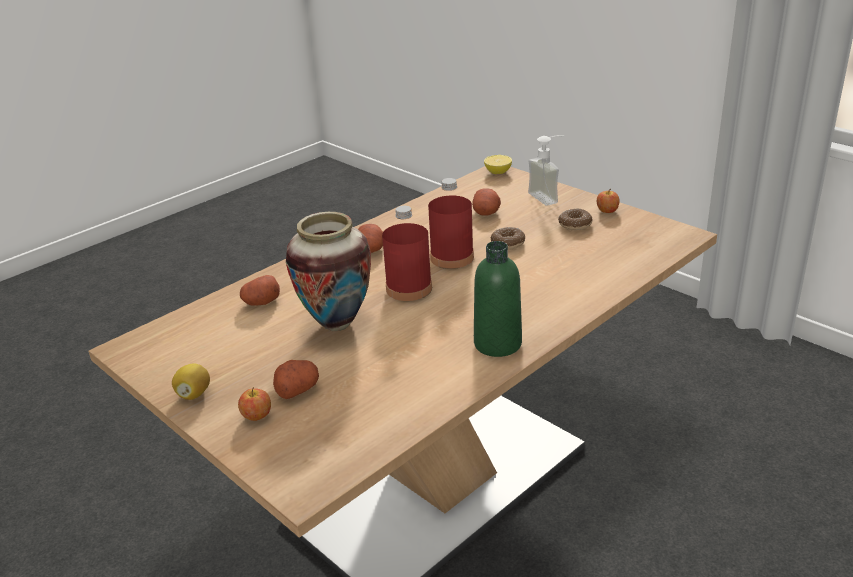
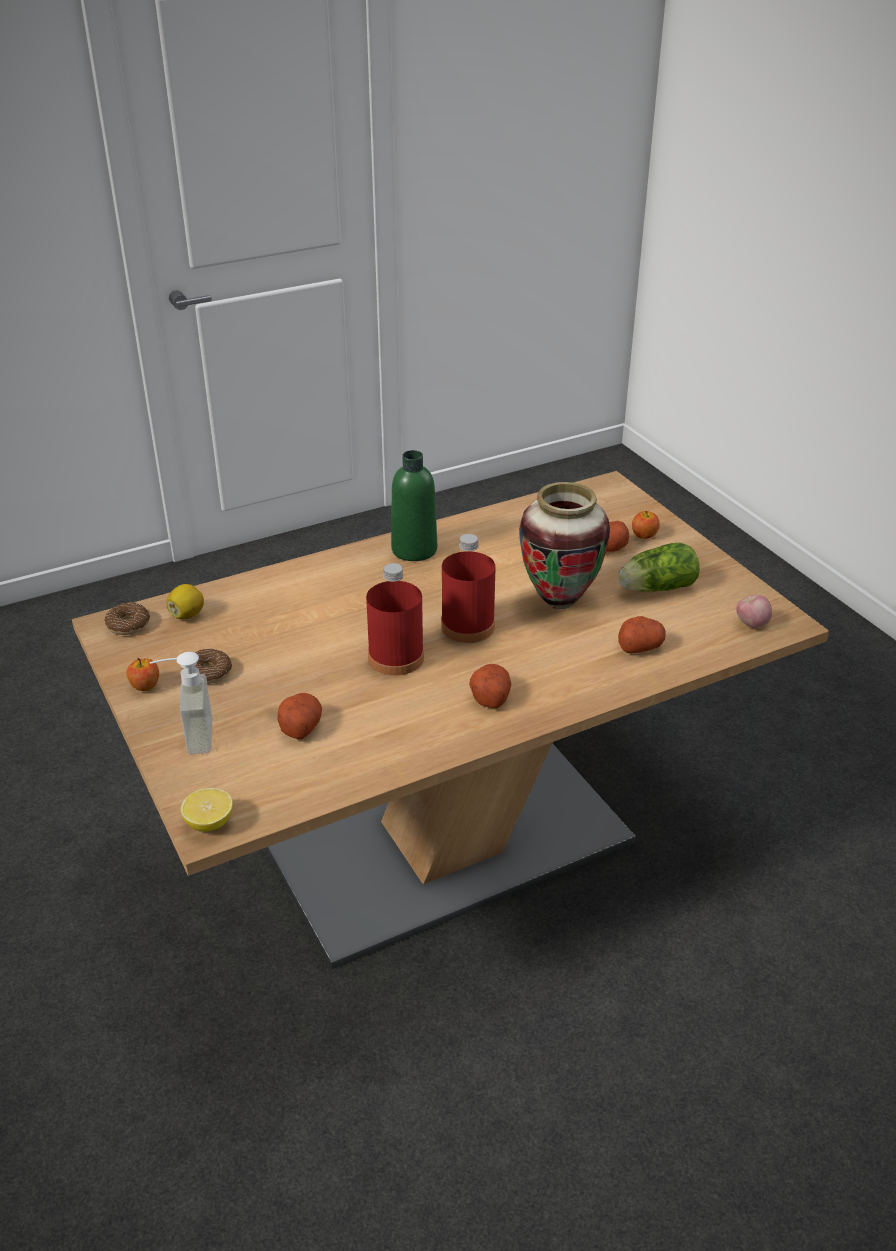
camera: 165 degrees left, 5 degrees up
lemon [172,364,210,400] -> lemon moved to [167,584,204,620]
donut [491,227,525,250] -> donut moved to [104,602,150,635]
none -> lettuce [618,543,700,592]
none -> apple [736,595,772,628]

